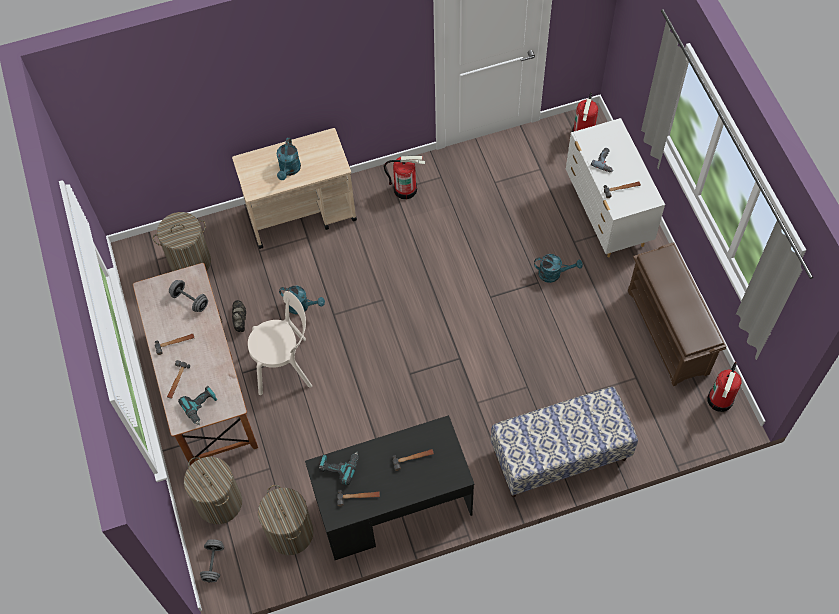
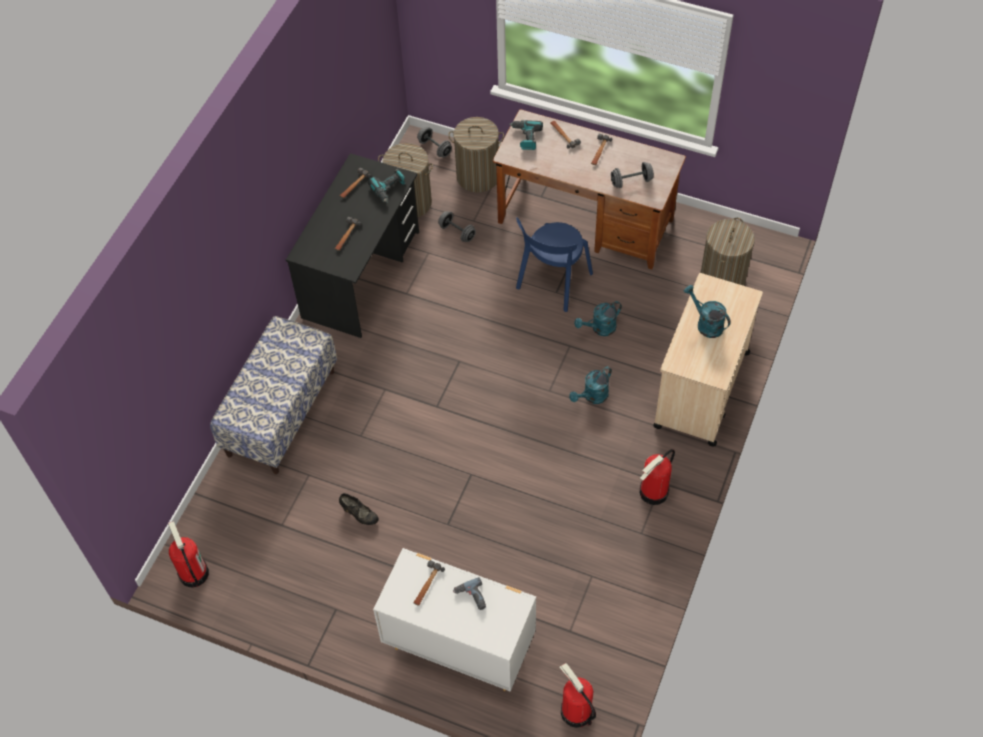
camera: 130 degrees right, 5 degrees down
black shoe [232,300,246,332] -> black shoe moved to [339,493,379,525]
beige chair [248,291,312,395] -> blue chair [516,217,593,312]
turquoise watering can [534,254,583,283] -> turquoise watering can moved to [569,366,612,404]
brown shoe rack [628,242,727,386] -> none
none -> grey dumbbell [438,211,476,242]

